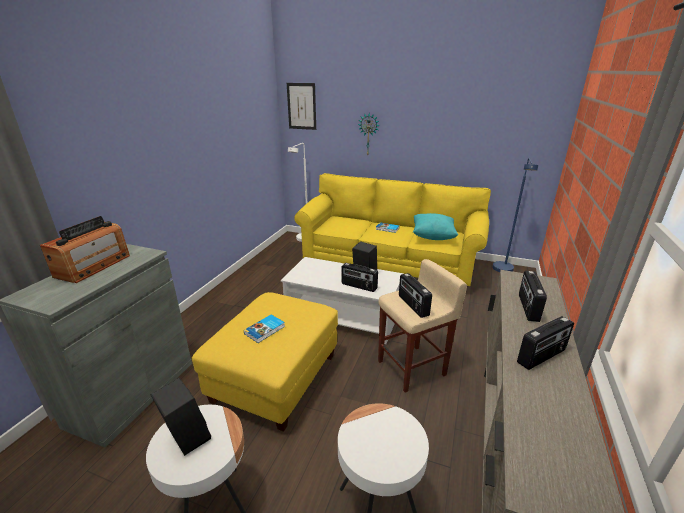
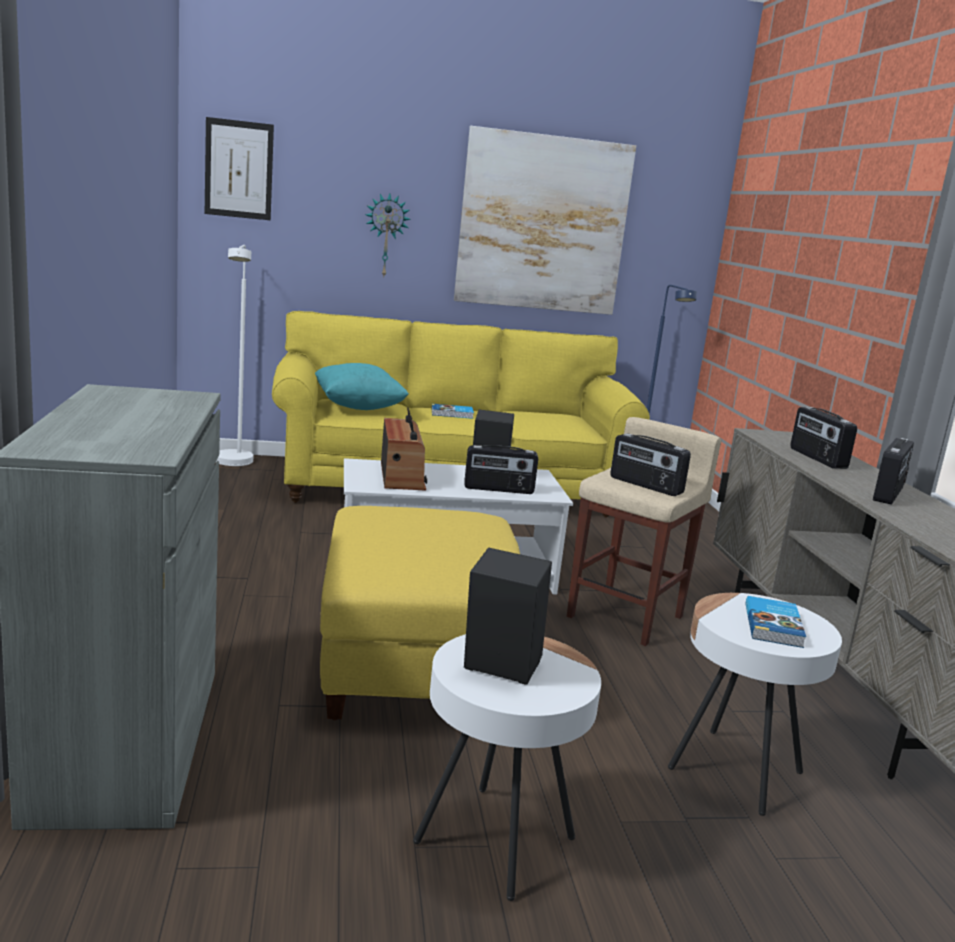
camera: 30 degrees left, 10 degrees down
radio [40,216,130,283] -> radio moved to [381,407,427,491]
book [244,315,285,343] -> book moved to [746,596,806,648]
turquoise pillow [413,213,458,240] -> turquoise pillow moved to [315,363,409,410]
none -> picture [454,126,636,315]

